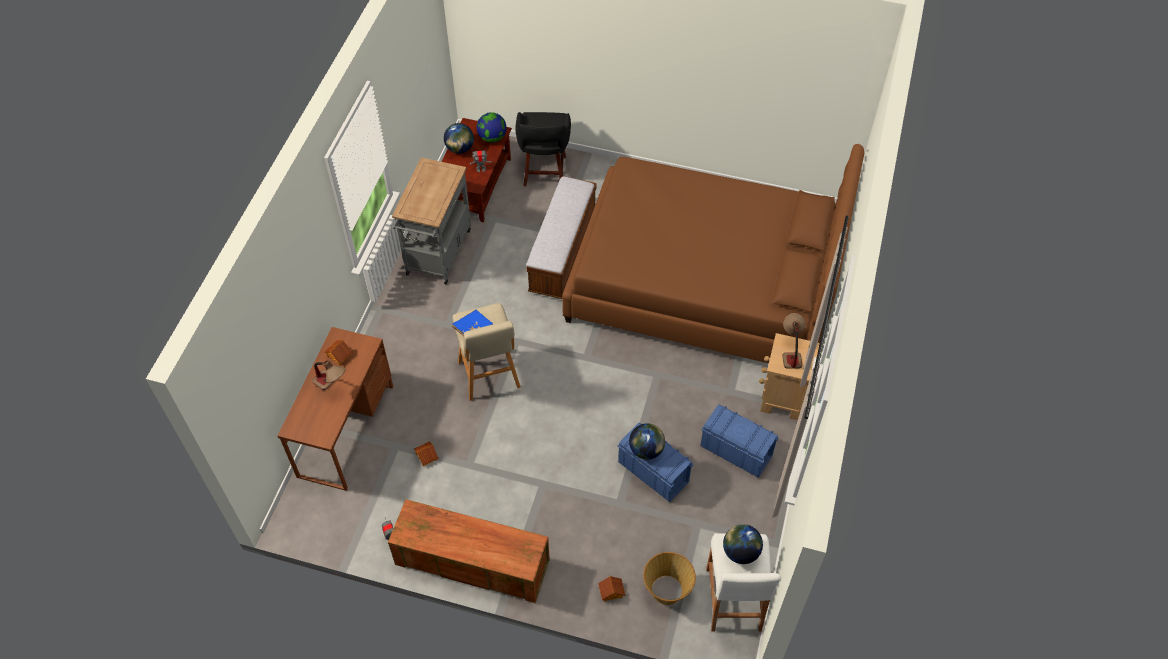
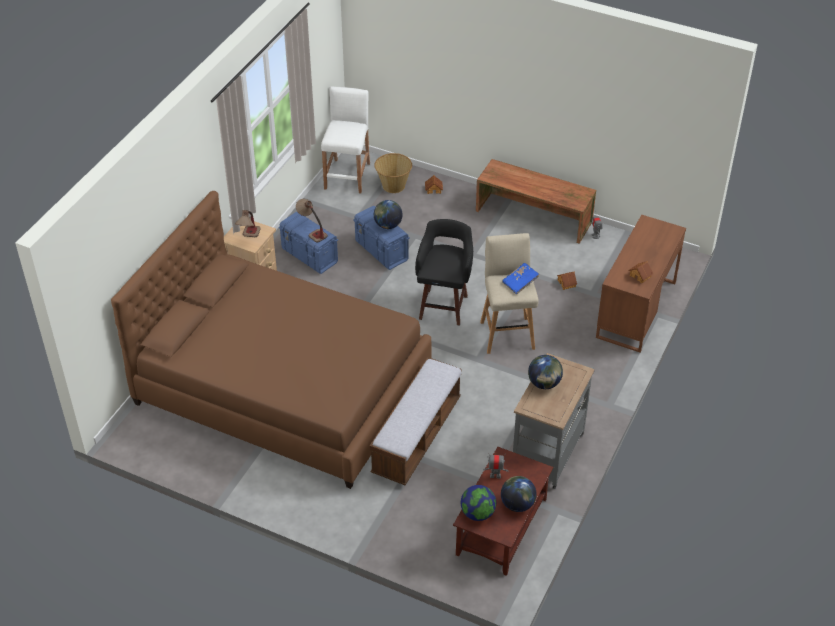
camera: 170 degrees left, 10 degrees down
table lamp [312,360,346,390] -> table lamp moved to [296,199,328,243]
black stool [515,112,571,186] -> black stool moved to [415,219,473,326]
globe [723,524,763,564] -> globe moved to [528,355,563,389]

